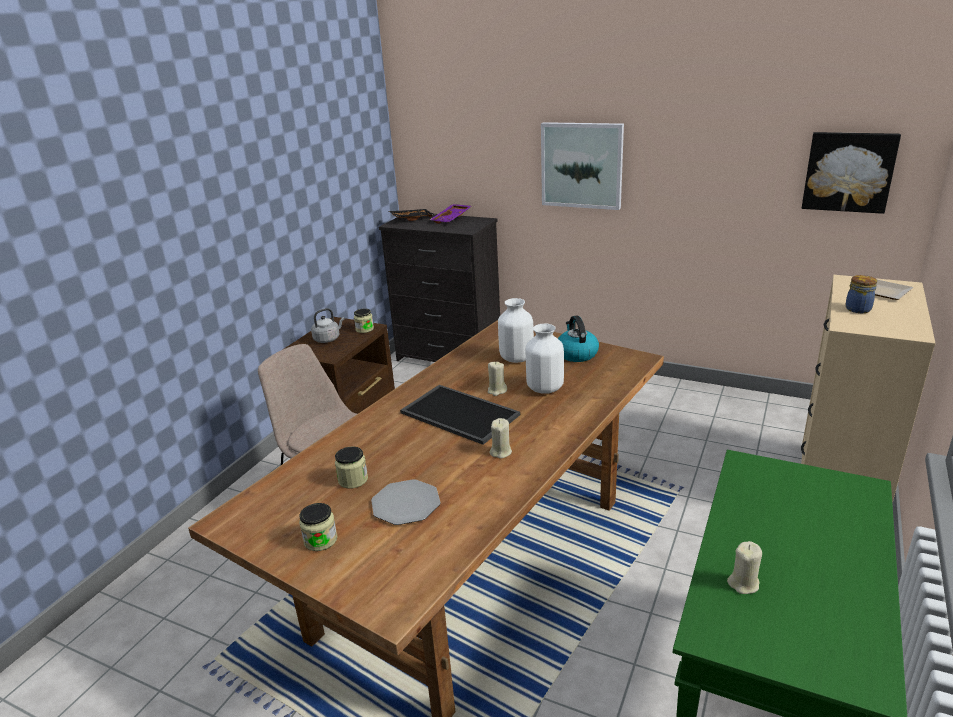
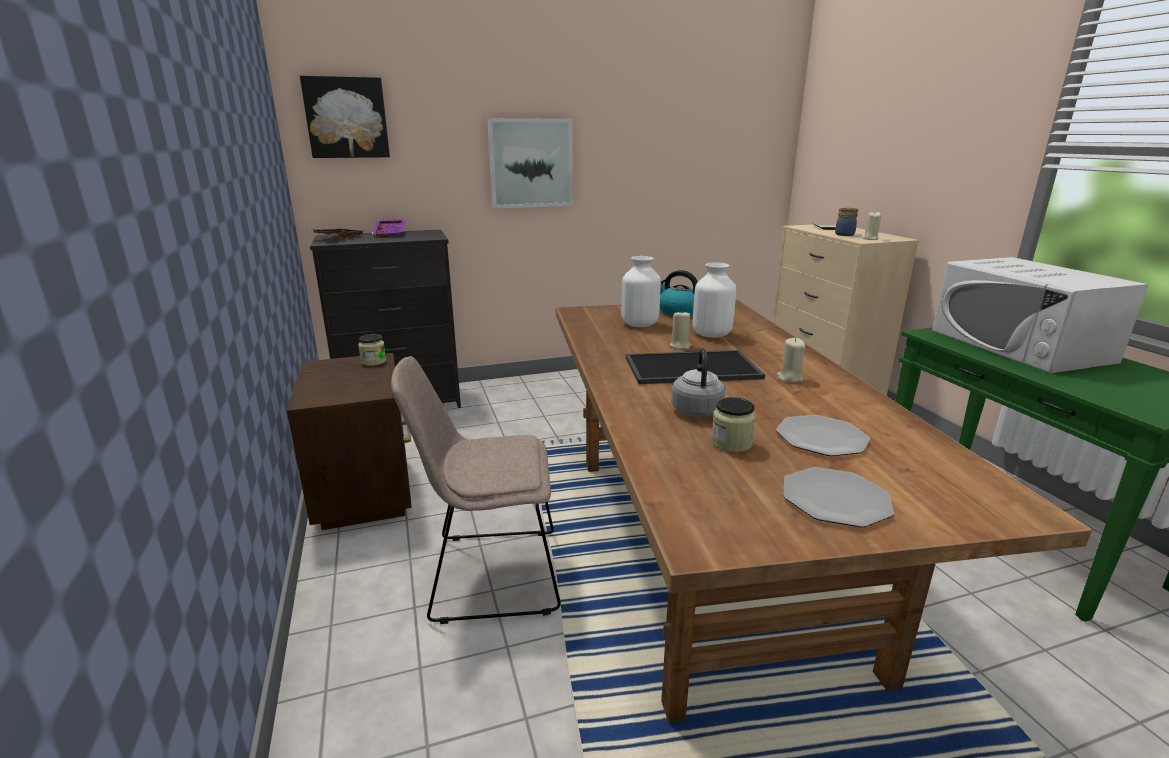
camera: 45 degrees left, 5 degrees down
jar [299,503,338,551] -> plate [783,467,894,527]
grey kettle [311,308,344,343] -> grey kettle moved to [671,348,725,417]
beige candle [727,541,762,594] -> beige candle moved to [862,212,881,240]
picture [802,132,901,214] -> picture moved to [300,76,390,158]
none -> white microwave [932,257,1149,373]

